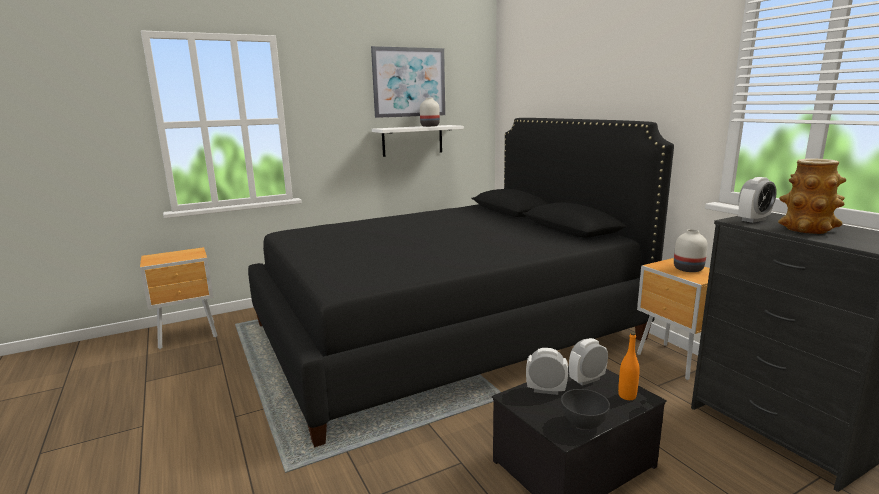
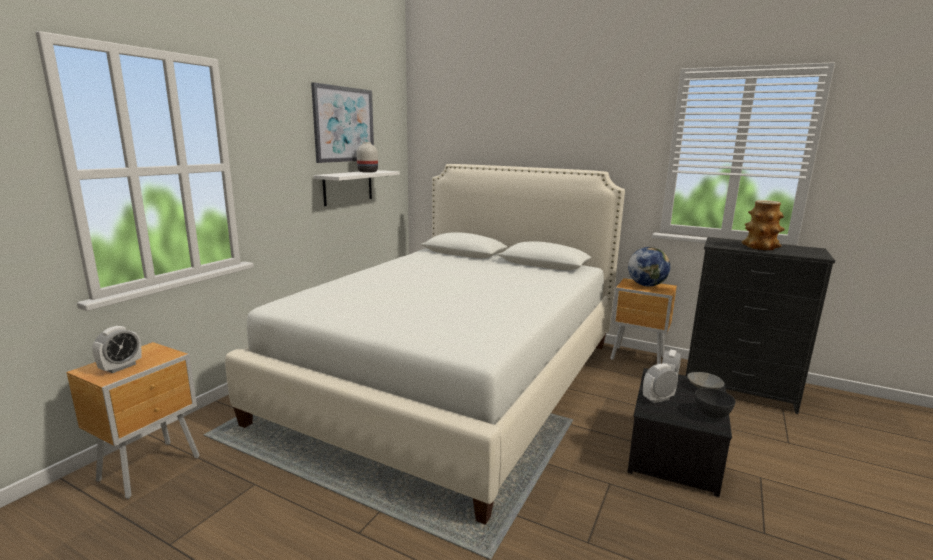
camera: 35 degrees left, 0 degrees up
black bed [248,118,674,448] -> white bed [225,164,625,525]
orange bottle [618,332,640,400] -> grey bowl [687,372,724,390]
white vase [674,229,708,272] -> globe [628,247,671,286]
alarm clock [738,177,777,223] -> alarm clock moved to [92,326,142,373]

